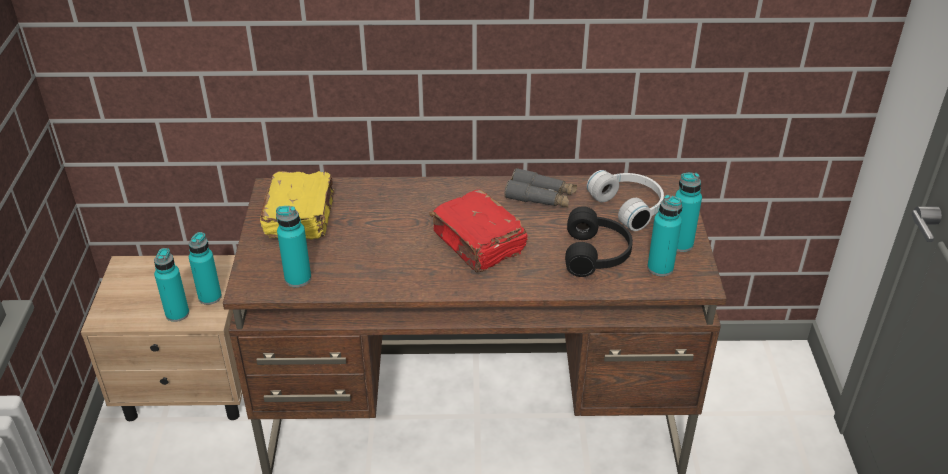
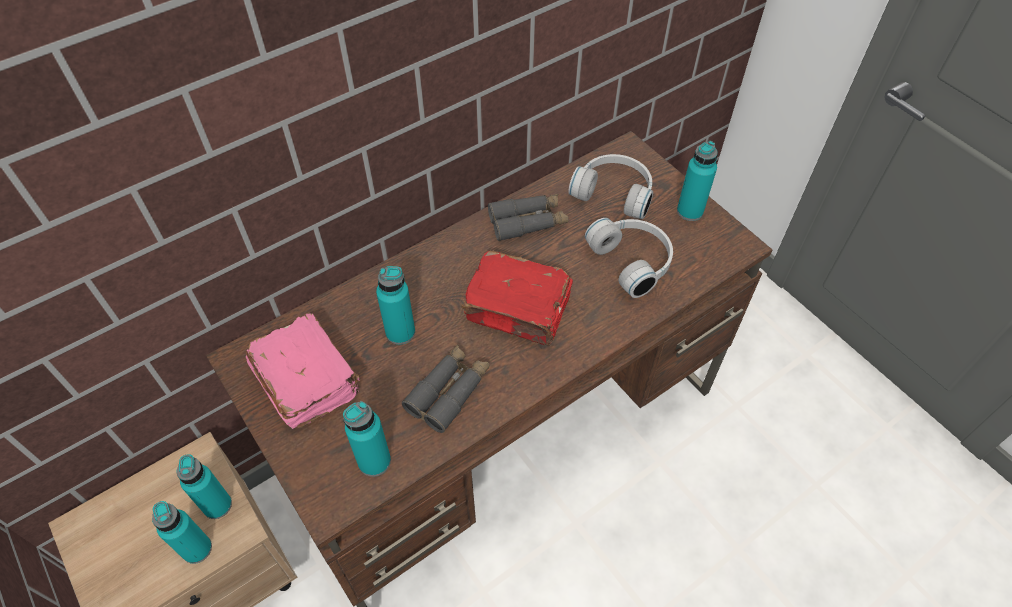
camera: 35 degrees left, 15 degrees up
yellow book [260,171,334,240] -> pink book [246,313,360,429]
black headphones [565,206,633,277] -> white headphones [585,218,673,298]
turquoise bottle [647,195,682,276] -> turquoise bottle moved to [376,266,415,345]
none -> grey binoculars [402,345,490,433]

